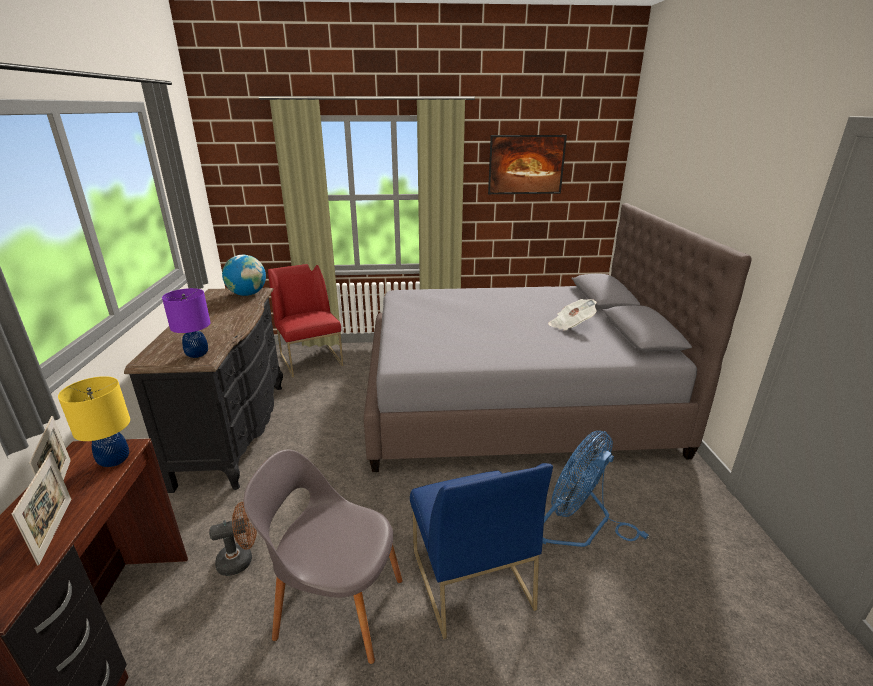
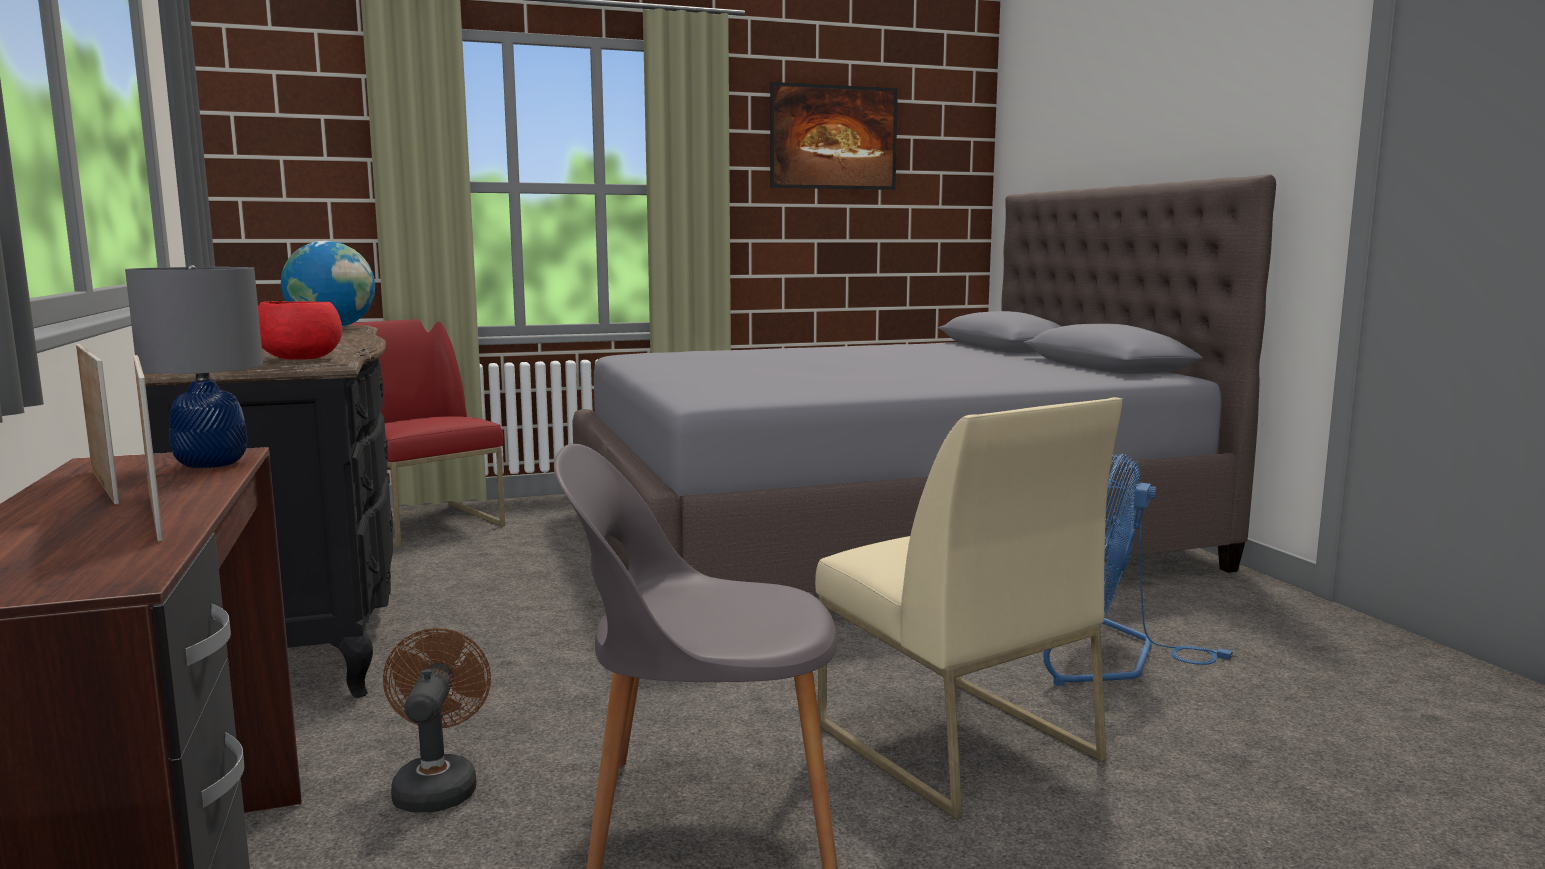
camera: 15 degrees left, 15 degrees down
yellow table lamp [58,376,130,467] -> grey table lamp [125,265,263,468]
purple table lamp [162,288,211,358] -> red bowl [258,301,342,360]
brown fan [209,502,257,576] -> brown fan turned 60 degrees counterclockwise [383,628,491,812]
blue chair [410,463,553,639] -> beige chair [815,397,1123,819]
newspaper [548,299,597,331] -> none

